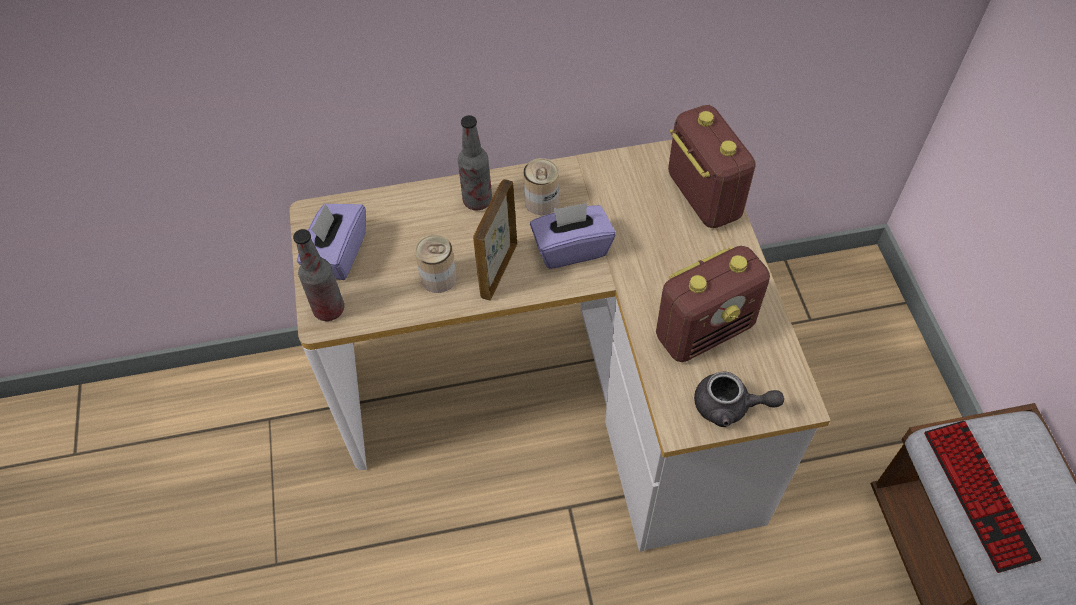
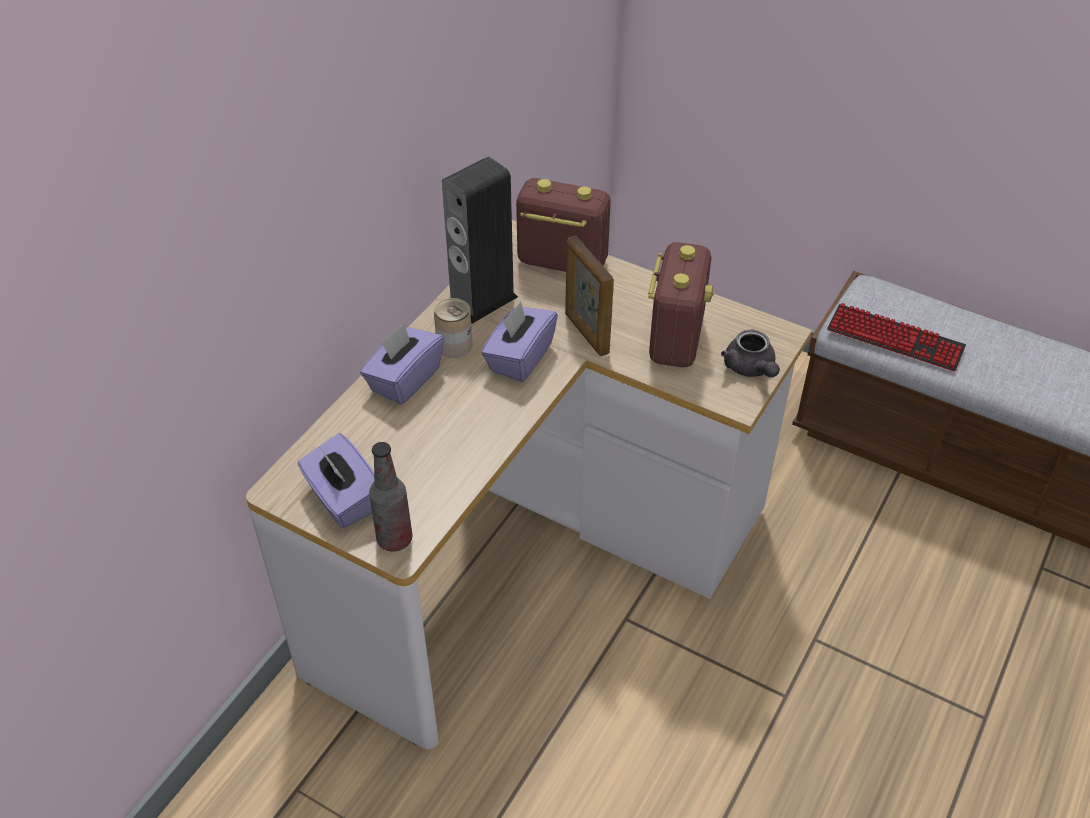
camera: 50 degrees left, 10 degrees down
can [415,235,457,293] -> none
bottle [458,115,492,210] -> purple tissue box [360,323,444,405]
picture frame [473,179,517,301] -> picture frame moved to [565,236,614,356]
grey teapot [694,372,784,427] -> grey teapot turned 105 degrees clockwise [721,330,780,377]
none -> speaker [442,157,518,324]

